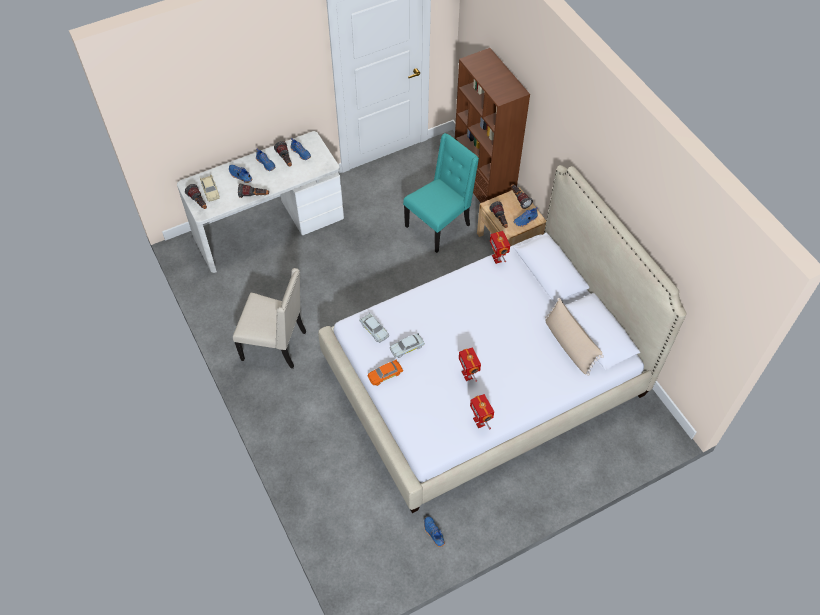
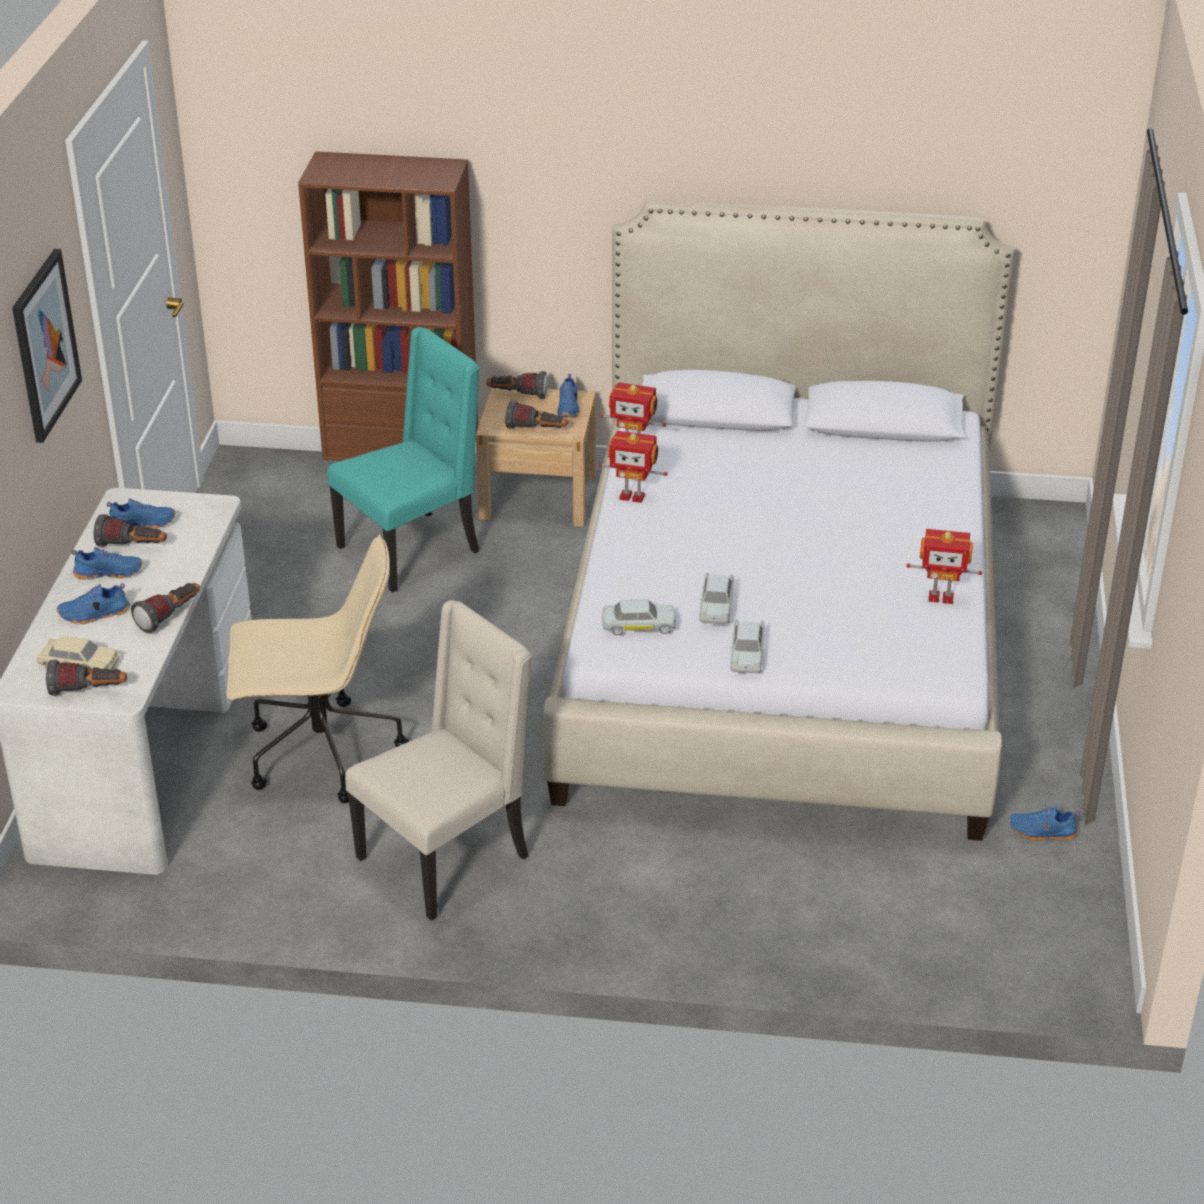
camera: 55 degrees left, 20 degrees down
orange toy car [367,360,403,386] -> white toy car [730,619,765,673]
turquoise chair [403,133,479,253] -> turquoise chair turned 60 degrees clockwise [327,327,479,593]
toy robot [459,347,481,382] -> toy robot moved to [599,431,668,503]
beige pillow [545,298,604,376] -> none
none -> picture [12,249,82,443]
none -> beige office chair [227,535,409,803]

